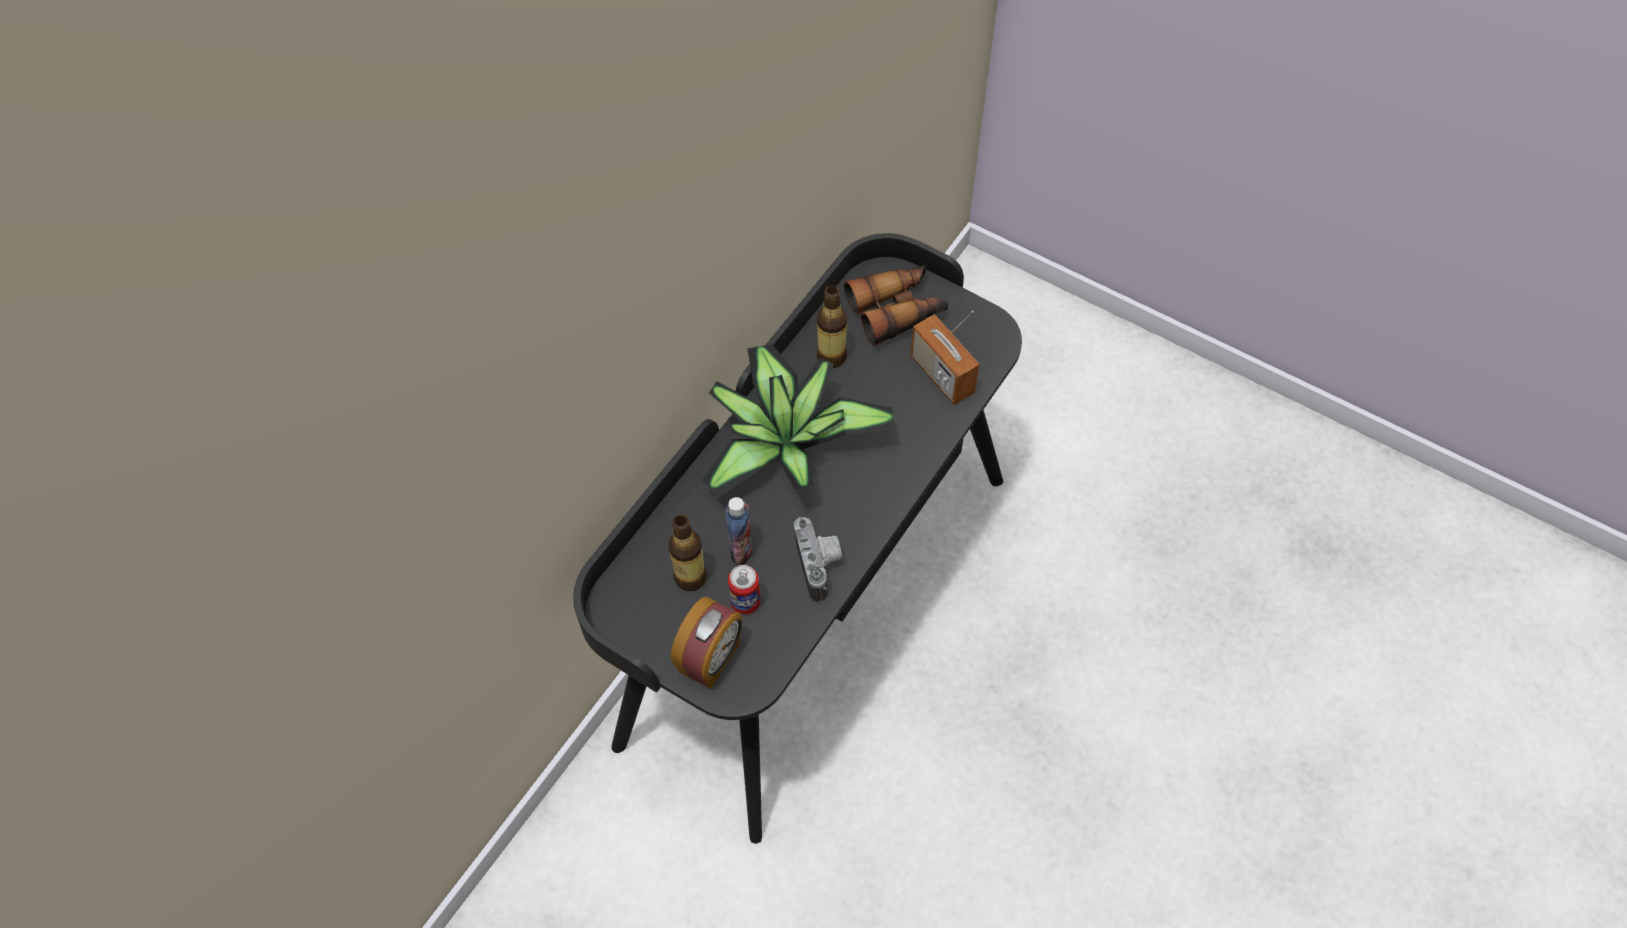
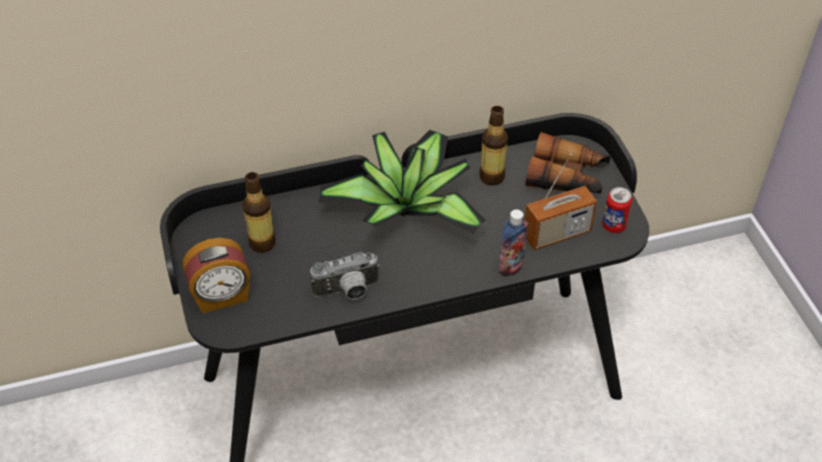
camera: 40 degrees right, 10 degrees down
bottle [726,497,752,565] -> bottle moved to [499,209,528,277]
can [728,565,760,614] -> can moved to [602,187,632,233]
camera [794,517,842,603] -> camera turned 45 degrees clockwise [310,252,380,300]
radio [911,311,980,405] -> radio turned 120 degrees counterclockwise [525,153,597,250]

